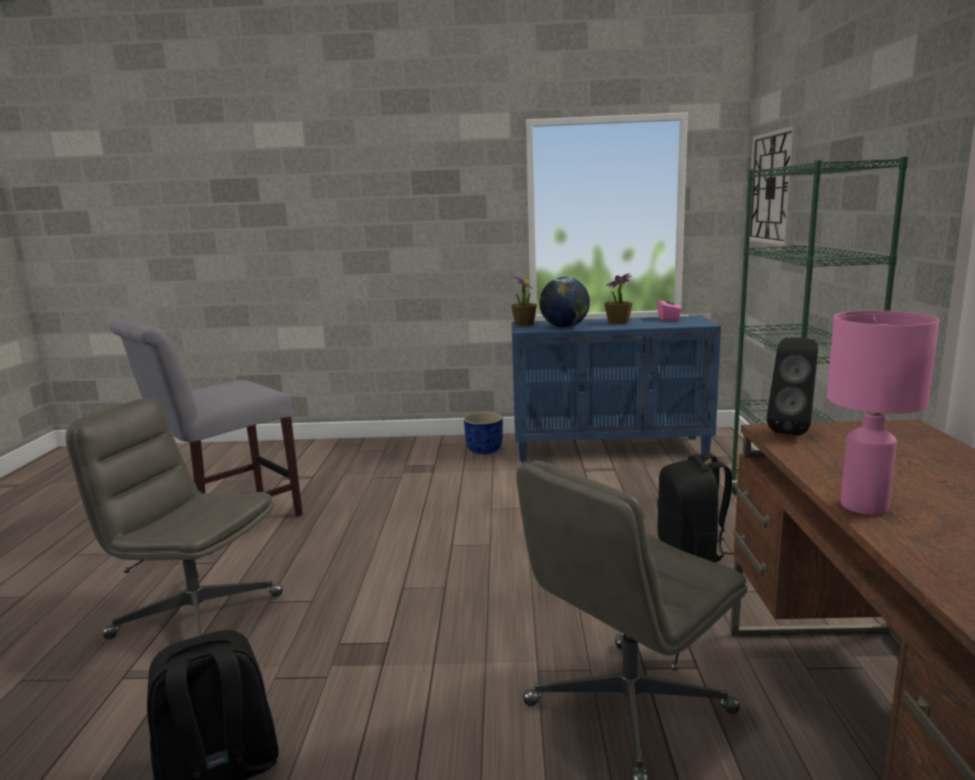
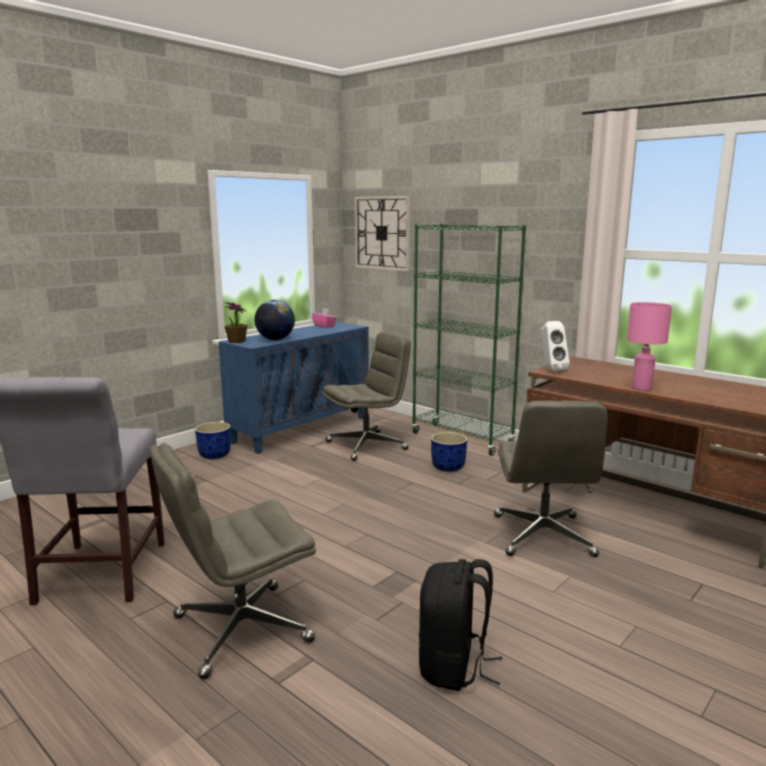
camera: 50 degrees left, 0 degrees up
potted plant [604,273,633,324] -> none
black backpack [657,453,734,563] -> blue planter [431,432,467,472]
black speaker [767,337,818,436] -> white speaker [541,321,570,371]
none -> grey office chair [323,332,411,461]

